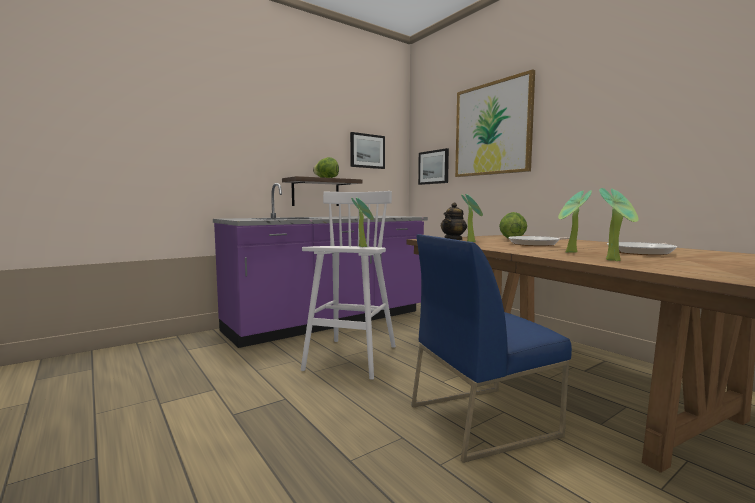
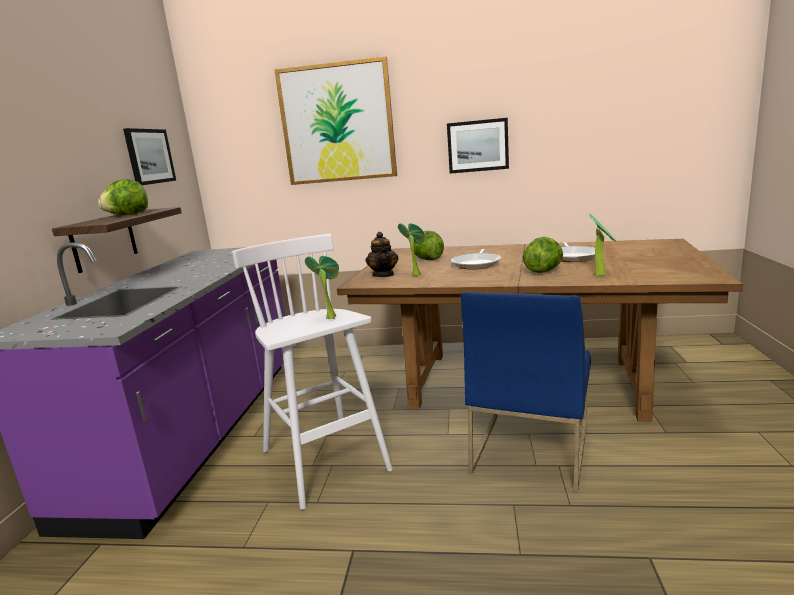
camera: 45 degrees left, 10 degrees up
picture [418,148,449,185] -> picture moved to [447,118,509,174]
potted plant [558,190,592,253] -> lettuce [523,237,563,273]

